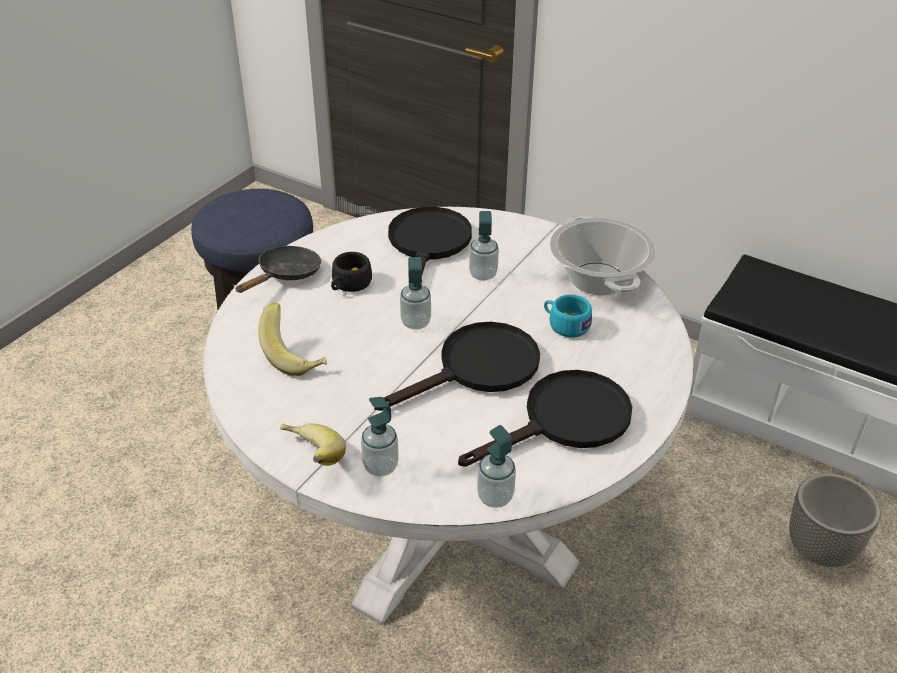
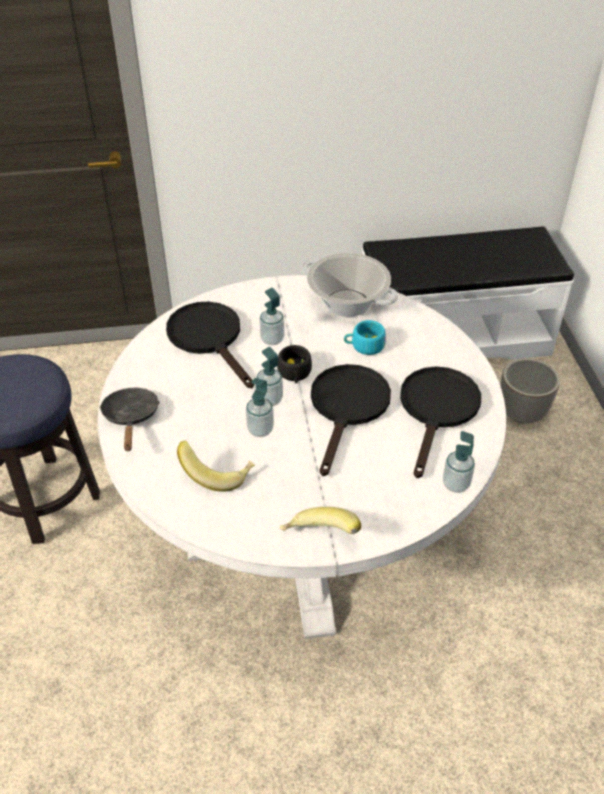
camera: 40 degrees left, 5 degrees up
black cup [331,252,372,292] -> black cup moved to [277,345,312,383]
soap dispenser [361,397,399,476] -> soap dispenser moved to [246,378,274,437]

